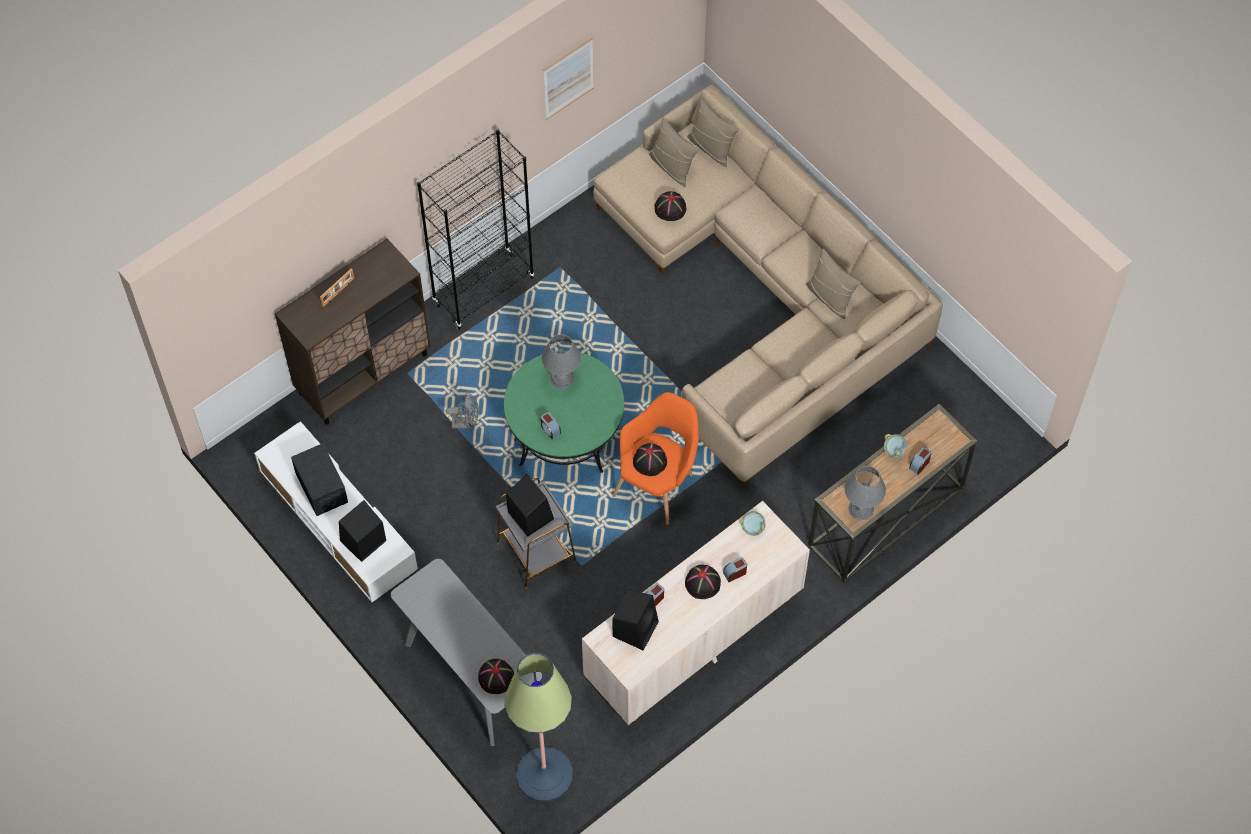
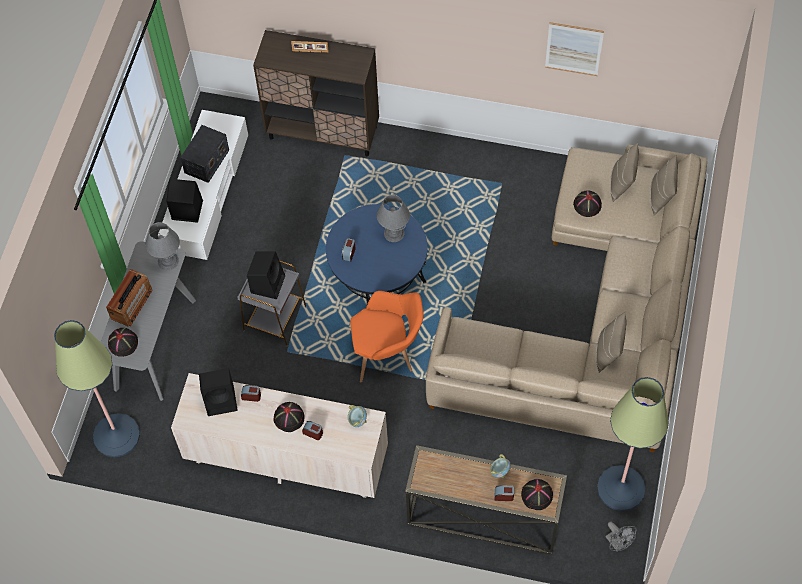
camera: 55 degrees right, 0 degrees up
black bookcase [417,129,535,330] -> none
grey fan [446,392,479,429] -> grey fan moved to [605,522,636,552]
green coffee table [504,351,624,473] -> blue coffee table [326,204,428,304]
black hat [633,443,667,476] -> black hat moved to [521,479,553,510]
grey table lamp [845,466,886,521] -> grey table lamp moved to [145,222,180,270]
none -> radio [106,269,153,327]
none -> floor lamp [597,377,669,511]

